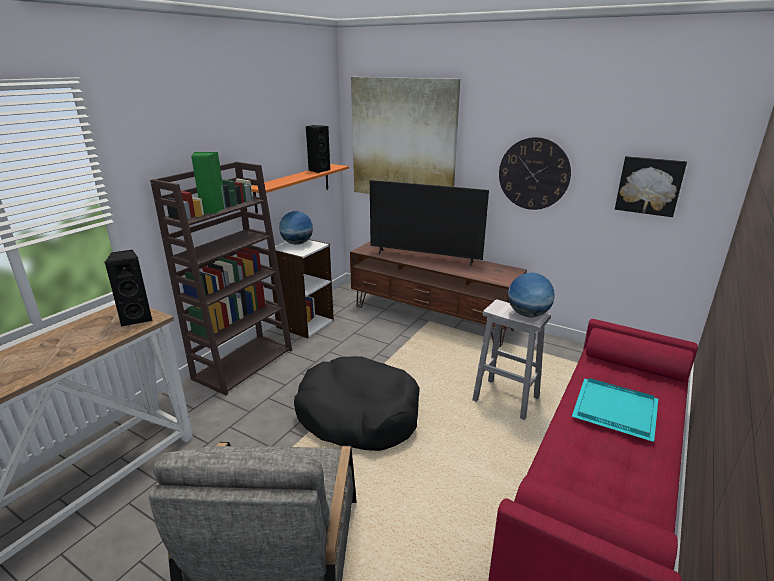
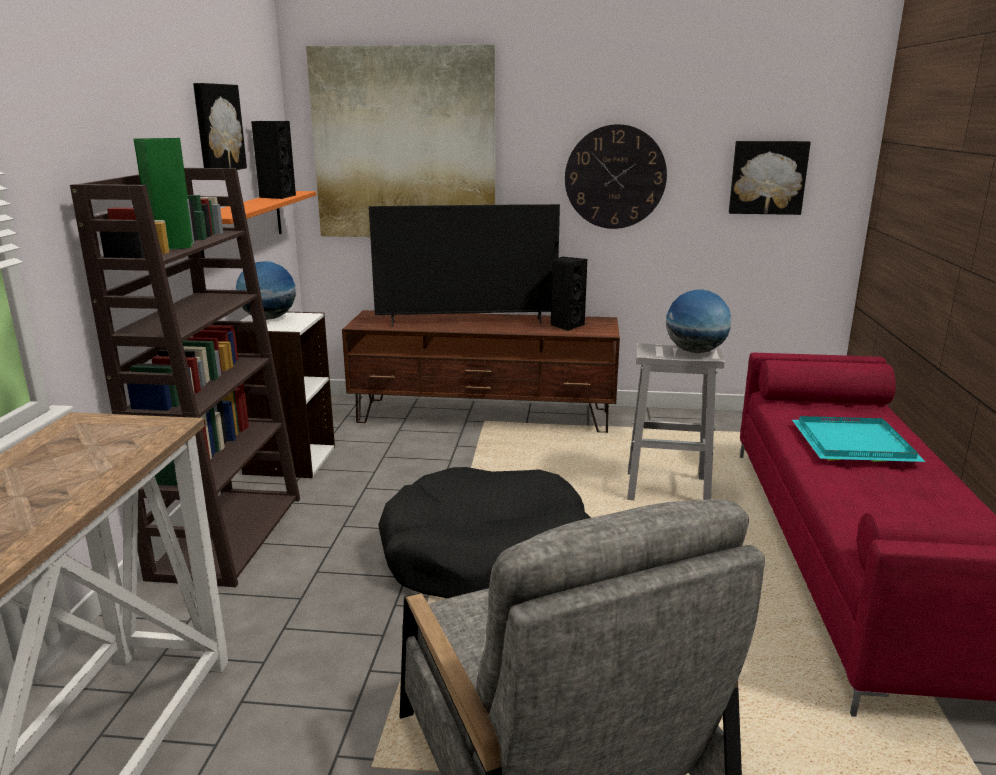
camera: 25 degrees left, 5 degrees down
black speaker [105,250,152,327] -> black speaker moved to [551,257,587,331]
none -> picture [193,83,247,170]

